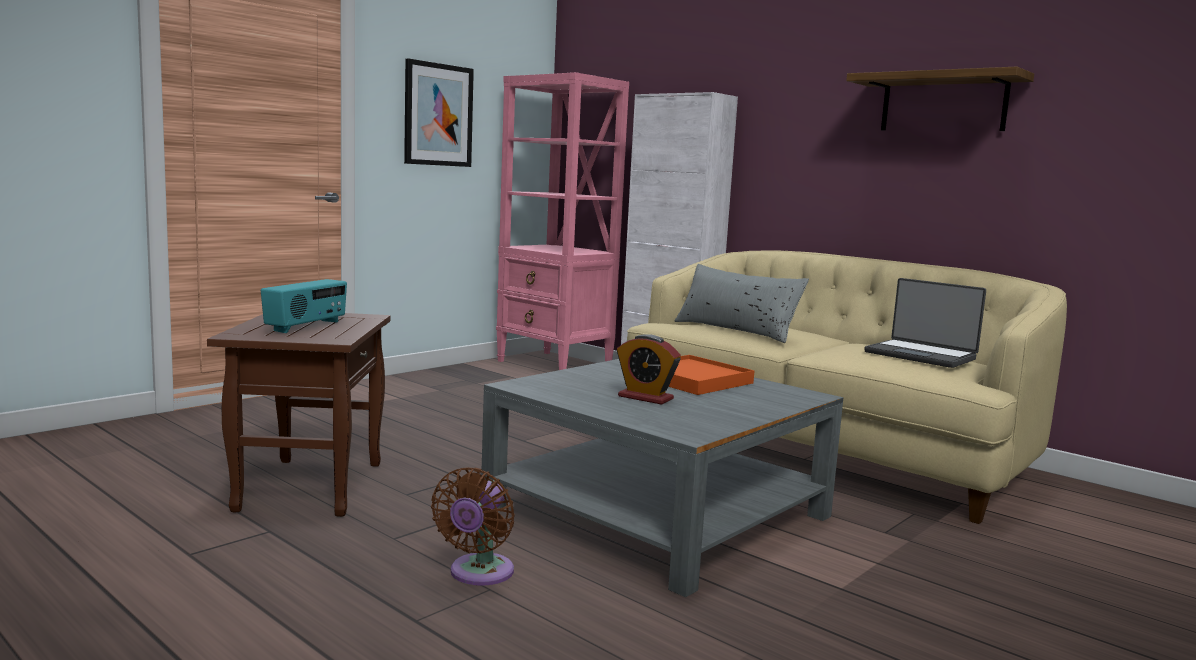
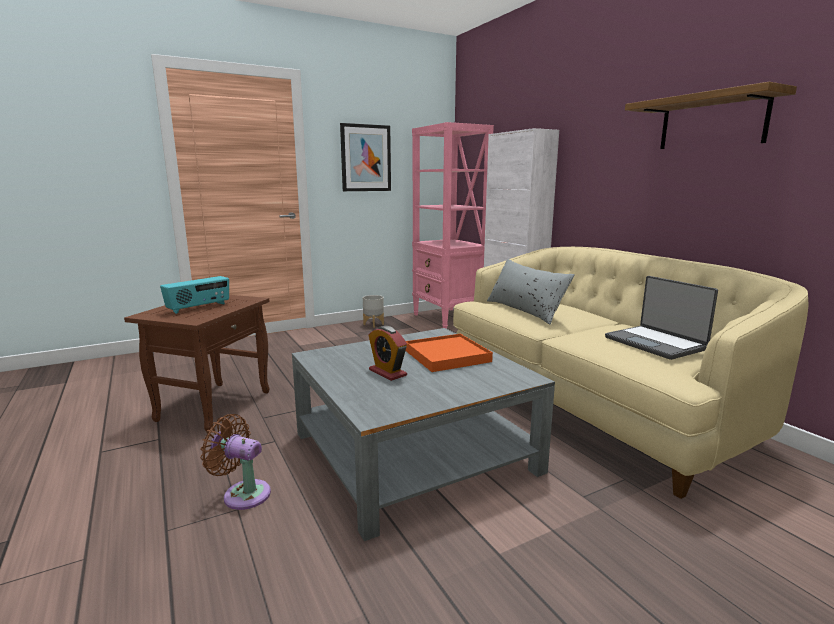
camera: 20 degrees right, 5 degrees up
brown fan [431,467,515,586] -> brown fan turned 75 degrees clockwise [200,414,271,510]
none -> grey planter [363,295,384,328]

